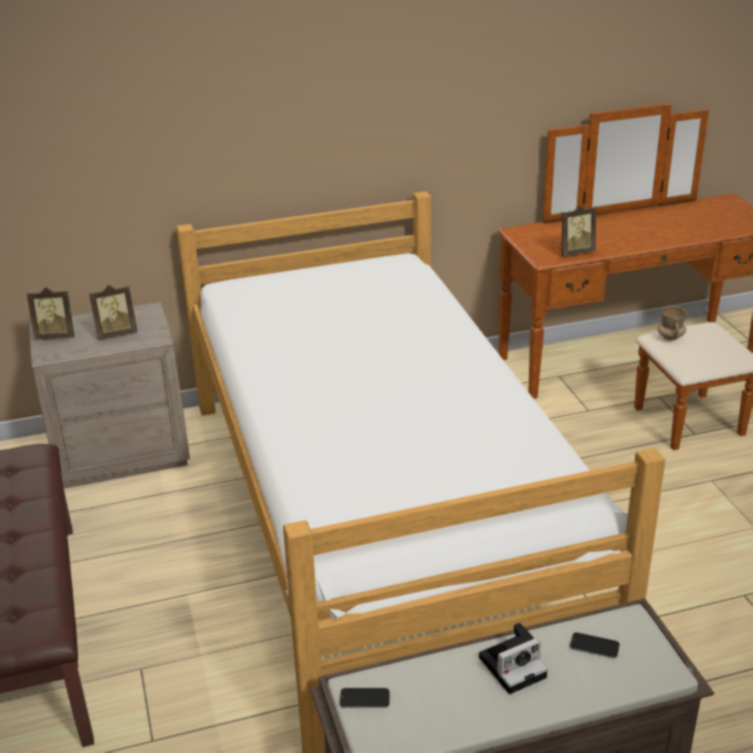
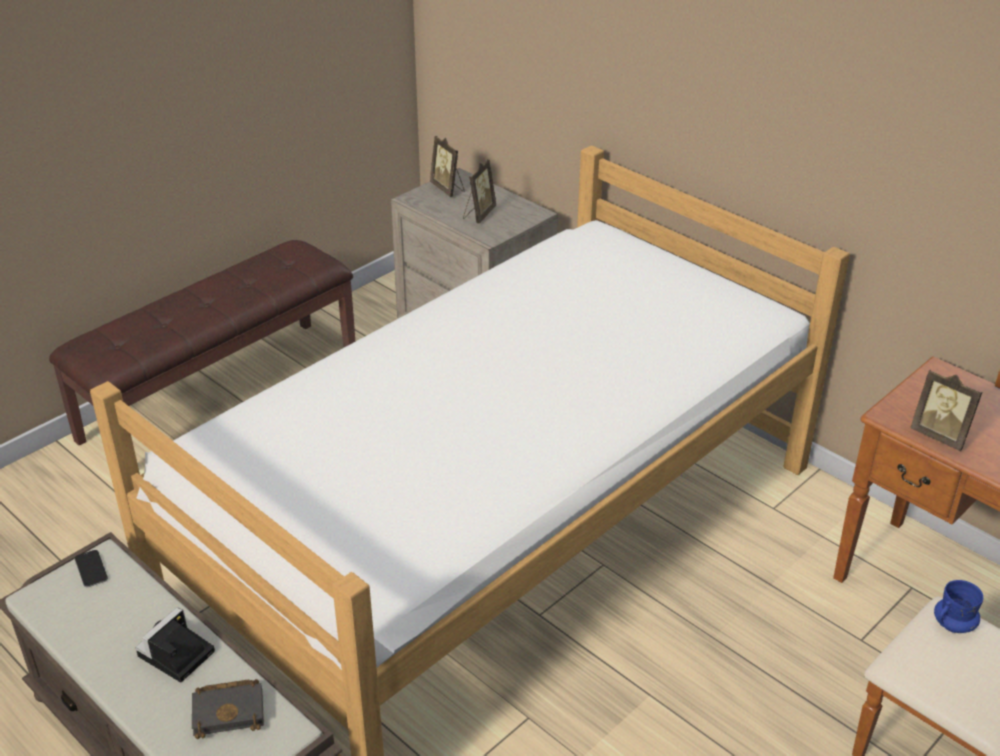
camera: 60 degrees right, 5 degrees up
picture frame [89,285,137,340] -> picture frame turned 105 degrees counterclockwise [463,159,496,224]
camera [479,622,548,694] -> camera turned 90 degrees clockwise [135,607,215,682]
phone [570,632,620,658] -> black book [192,679,264,739]
beige mug [657,306,686,340] -> blue mug [934,580,983,633]

